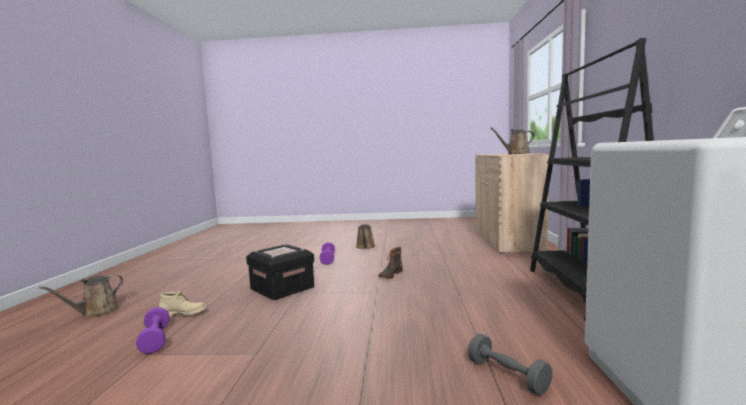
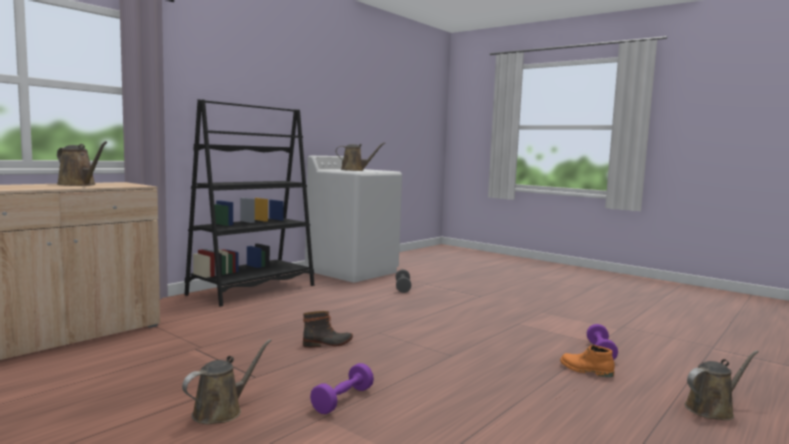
camera: 145 degrees left, 0 degrees up
beige boot [159,291,206,317] -> orange boot [560,345,615,377]
black storage box [246,243,314,300] -> none
none -> brown watering can [335,142,385,171]

